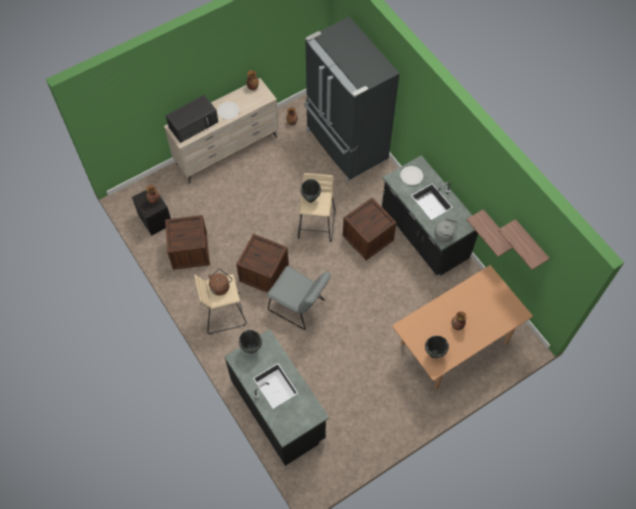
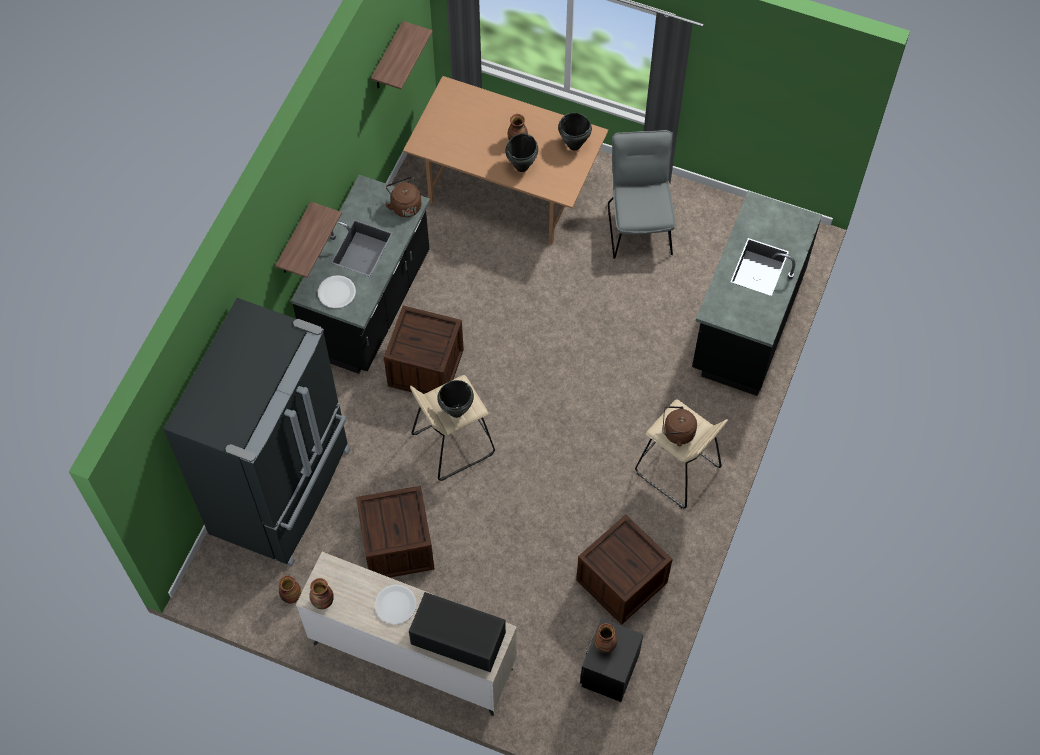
camera: 125 degrees left, 0 degrees up
crate [236,234,289,293] -> crate moved to [356,486,435,578]
black cooking pot [239,330,262,353] -> black cooking pot moved to [505,134,538,172]
grey chair [267,266,331,330] -> grey chair moved to [608,130,676,259]
grey kettle [434,217,458,243] -> brown kettle [385,177,421,217]
shelf [467,209,512,257] -> shelf moved to [275,202,342,278]

